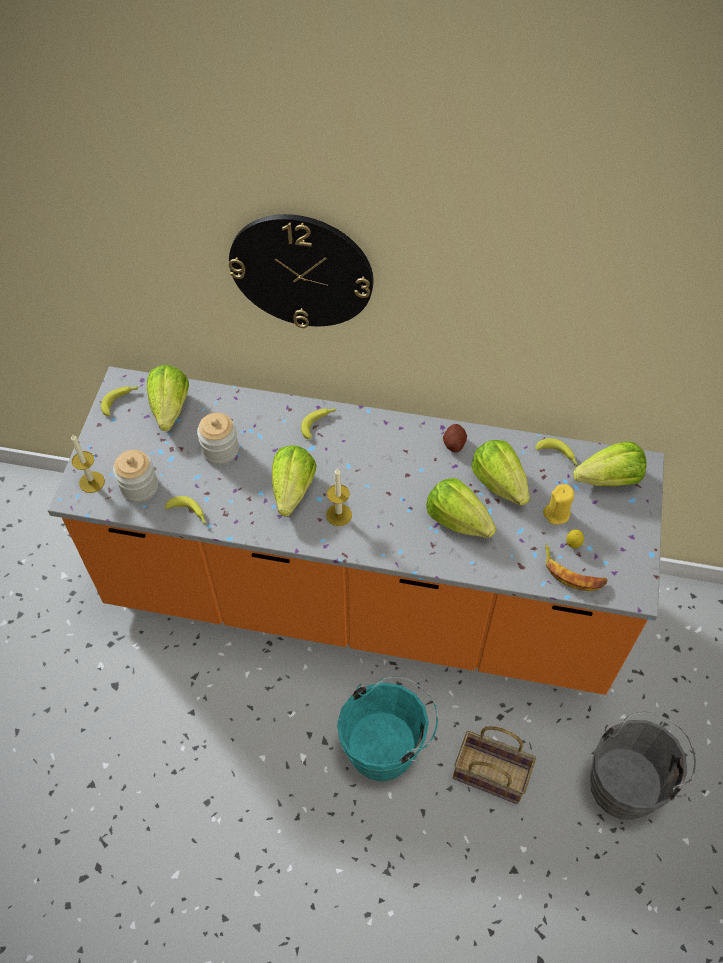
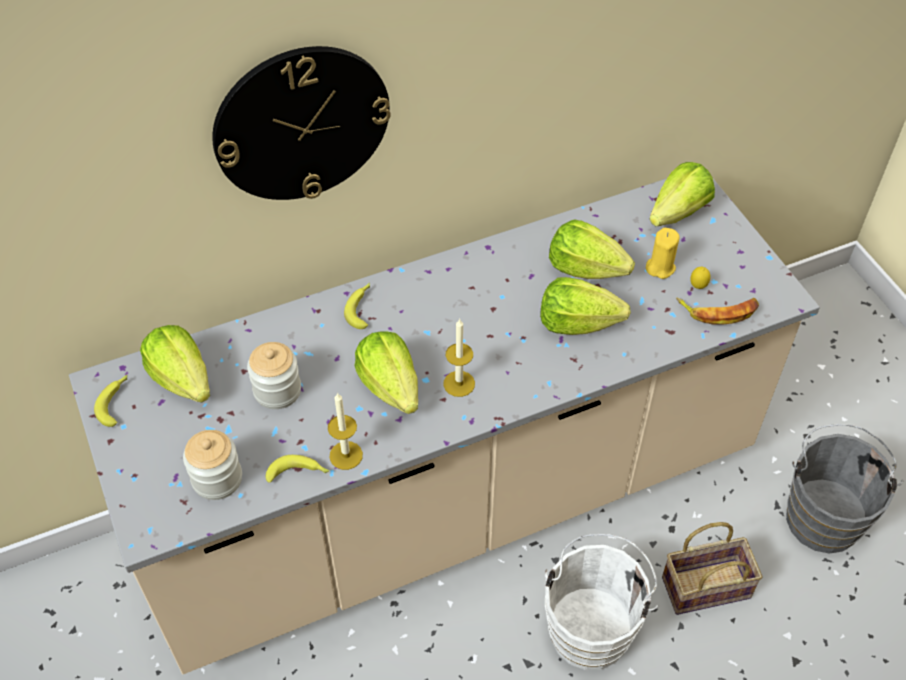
camera: 35 degrees left, 5 degrees down
orange counter [48,367,664,695] -> beige counter [69,178,820,674]
candle [71,434,105,493] -> candle moved to [328,392,363,470]
turquoise bucket [337,676,438,781] -> white bucket [545,534,658,670]
potato [443,424,467,452] -> none
banana [535,438,578,465] -> none

